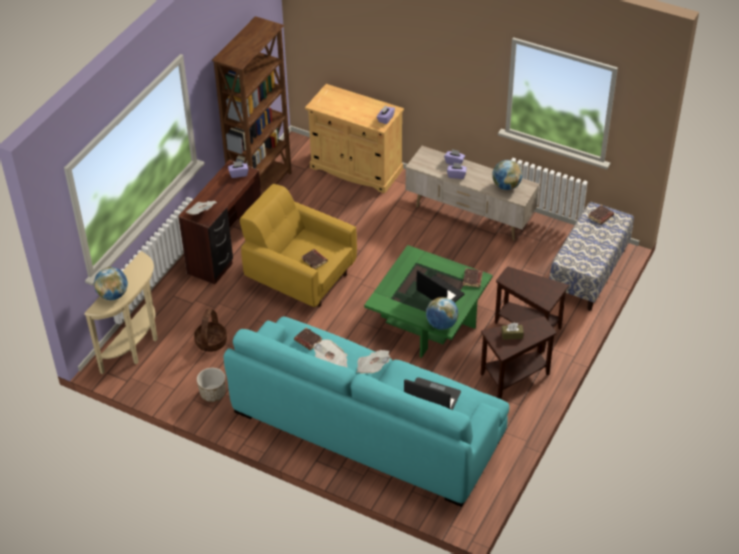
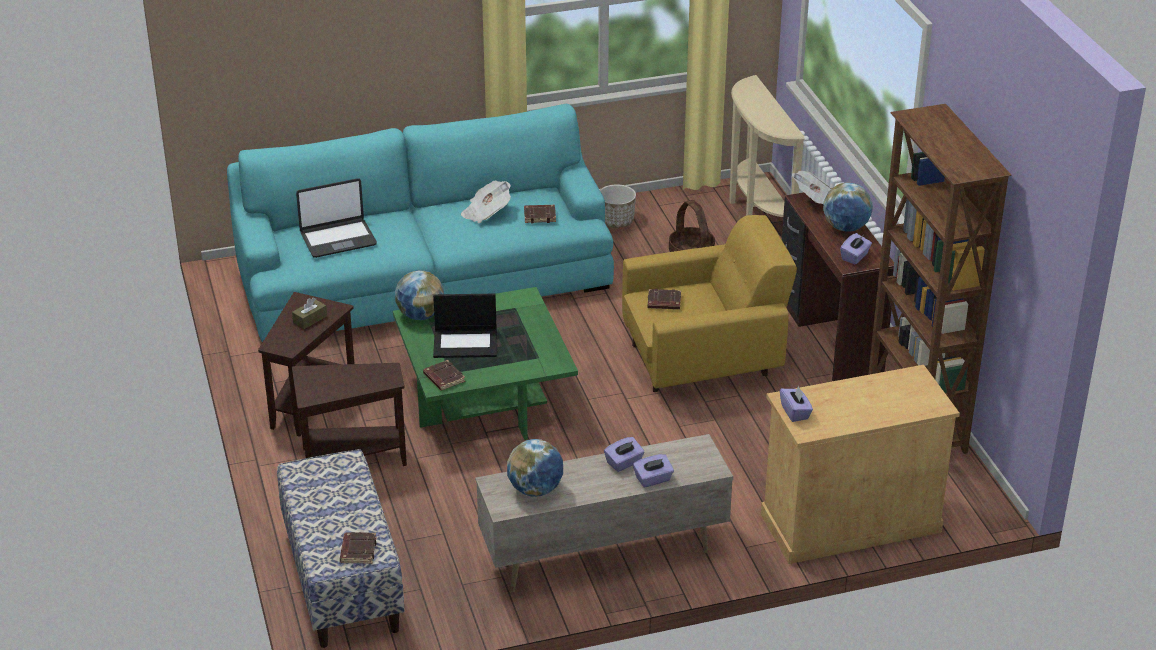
camera: 135 degrees right, 10 degrees down
globe [94,267,128,300] -> globe moved to [823,183,873,232]
newspaper [357,350,390,374] -> none

